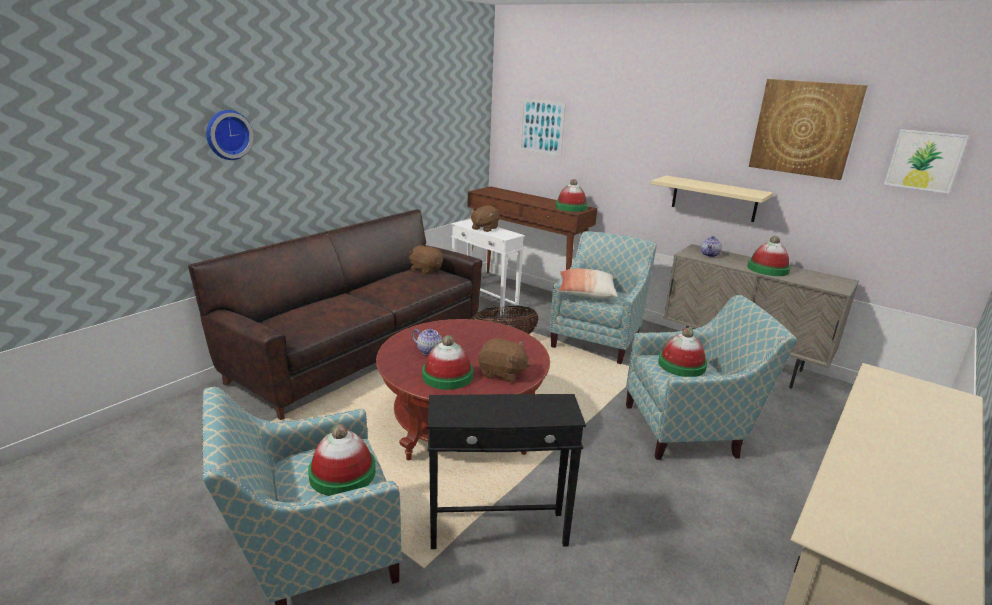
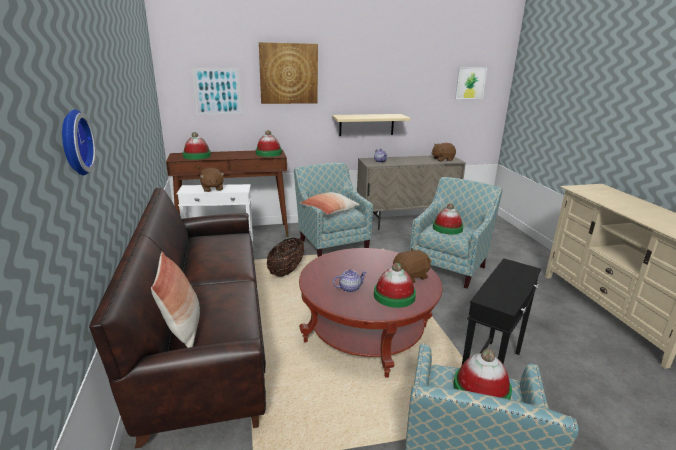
camera: 50 degrees left, 0 degrees up
brown plush toy [409,245,443,274] -> brown plush toy moved to [431,143,456,161]
hat [747,236,791,276] -> hat moved to [183,132,211,160]
picture [749,79,868,180] -> picture moved to [259,42,318,104]
none -> pillow [151,251,200,348]

